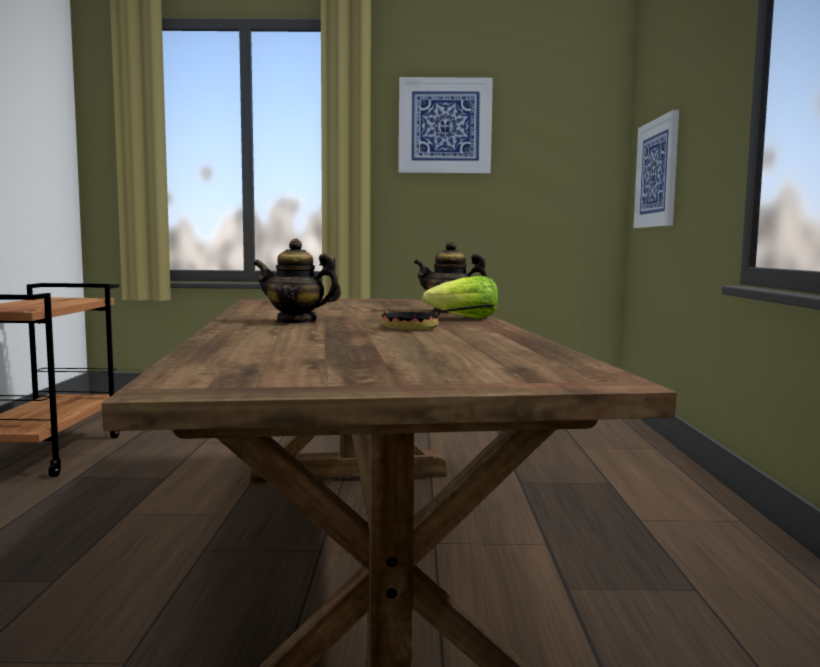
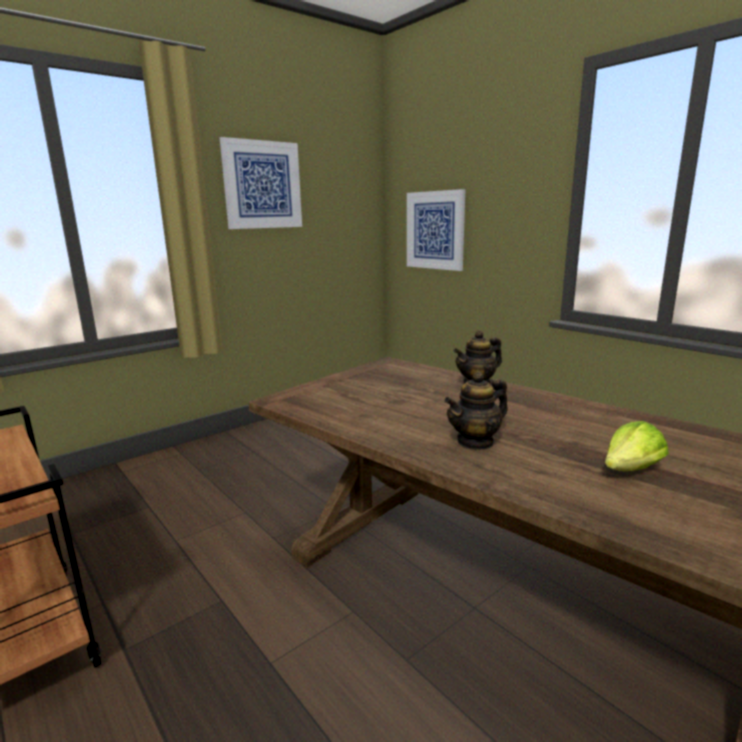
camera: 40 degrees left, 10 degrees up
frying pan [381,299,494,330] -> none
lettuce [422,276,498,318] -> lettuce moved to [605,421,669,471]

